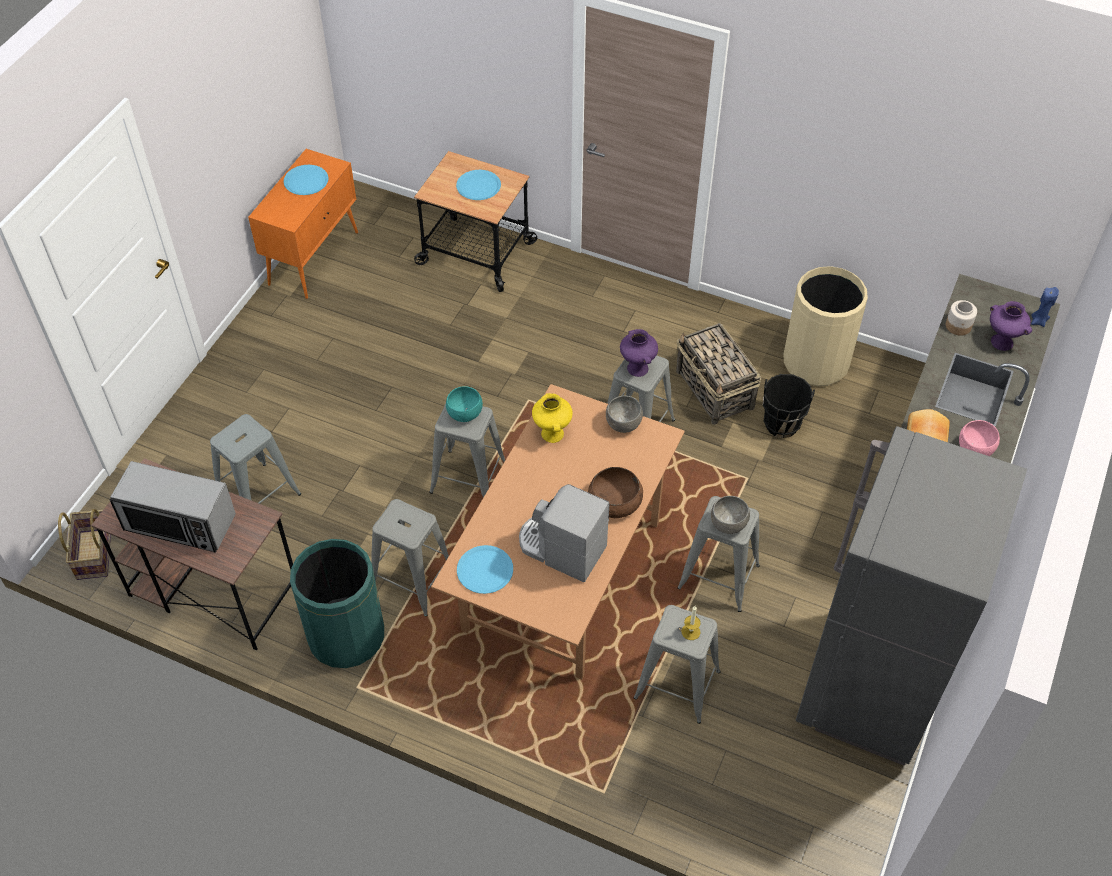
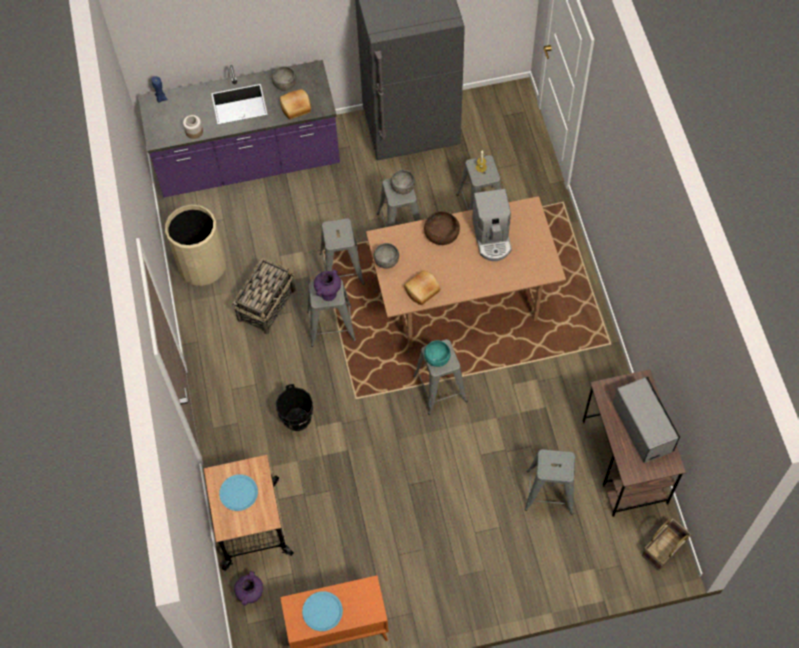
camera: 125 degrees left, 10 degrees up
green trash can [290,539,384,668] -> none
grey stool [372,499,449,616] -> grey stool moved to [320,218,365,285]
blue plate [457,545,513,594] -> none
yellow vase [532,393,572,443] -> bread [404,271,440,305]
black bucket [763,374,815,438] -> black bucket moved to [276,384,313,431]
pink bowl [959,420,1000,456] -> grey bowl [272,66,296,91]
purple vase [990,301,1032,351] -> purple vase moved to [234,571,263,606]

